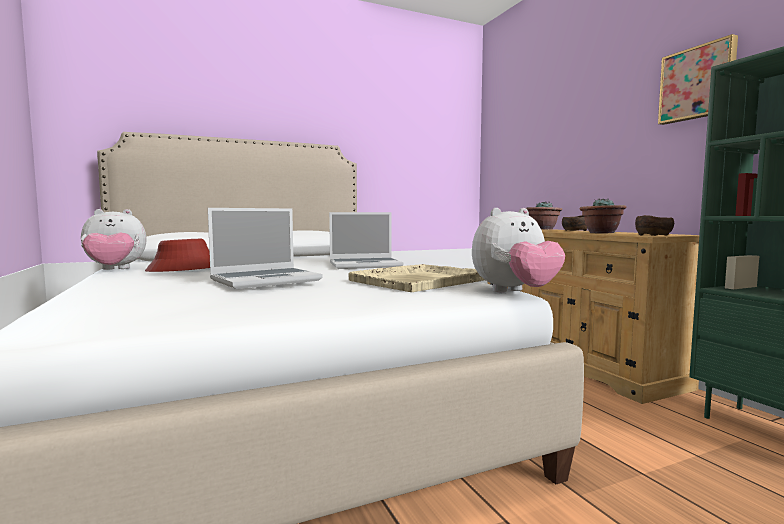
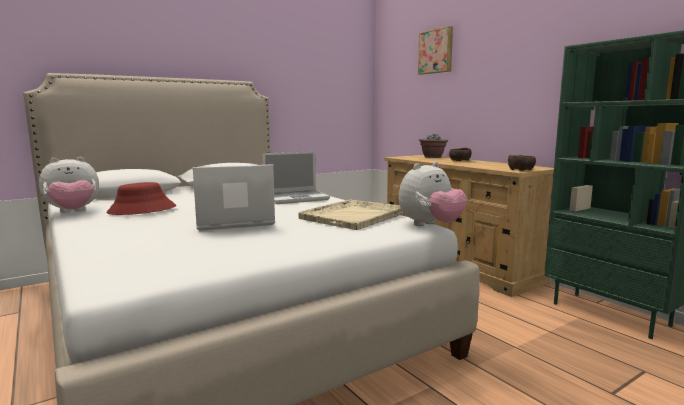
camera: 10 degrees left, 5 degrees up
laptop [208,208,322,289] -> laptop turned 150 degrees counterclockwise [193,164,275,231]
potted plant [580,198,627,233] -> none
picture [658,34,738,125] -> picture moved to [418,26,453,75]

